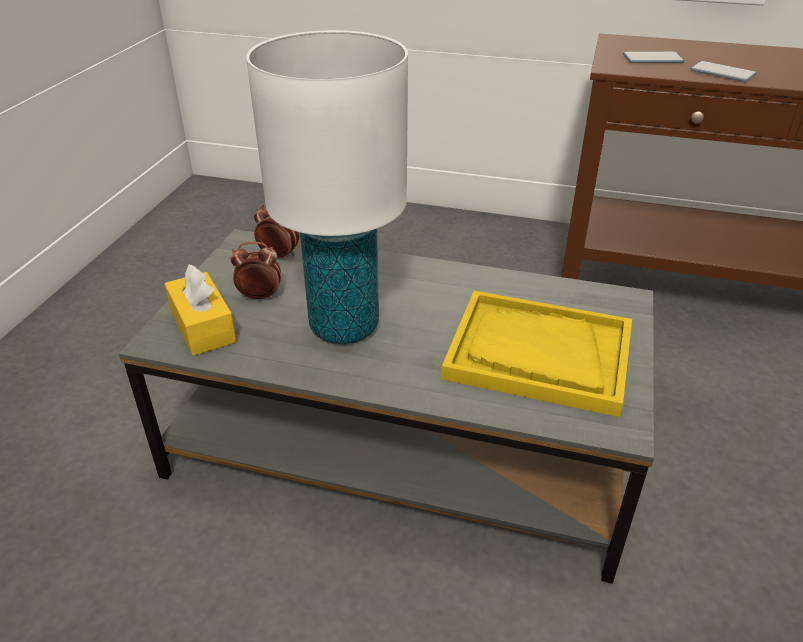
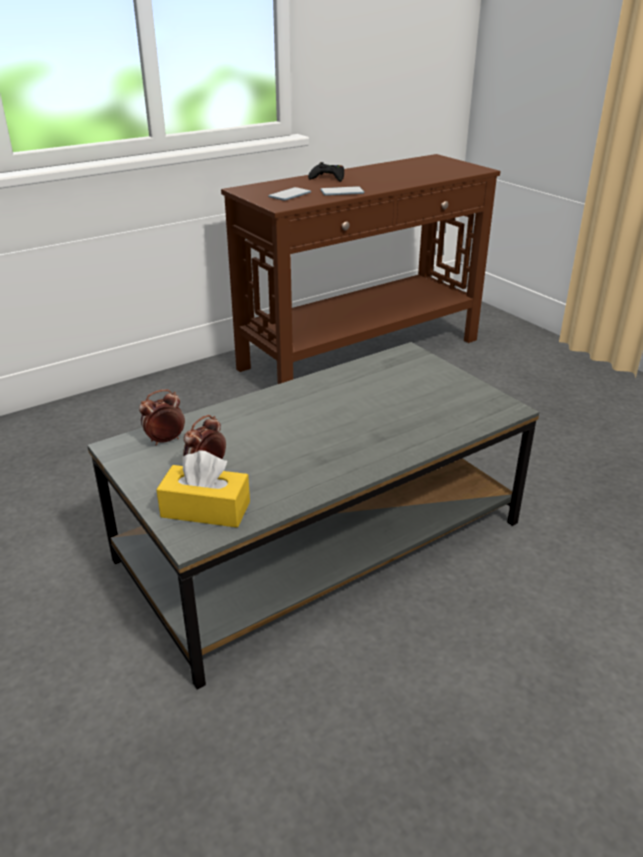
camera: 50 degrees left, 5 degrees down
white table lamp [246,30,408,345] -> none
yellow tray [441,291,632,417] -> none
none -> black game controller [308,162,344,182]

